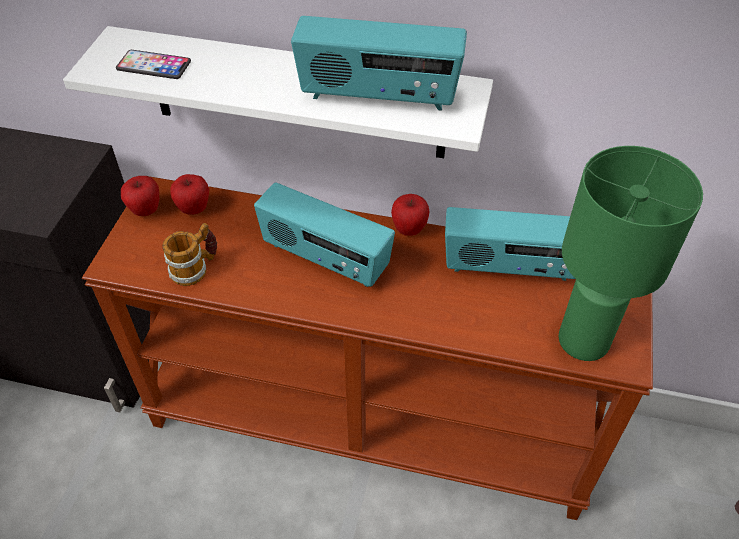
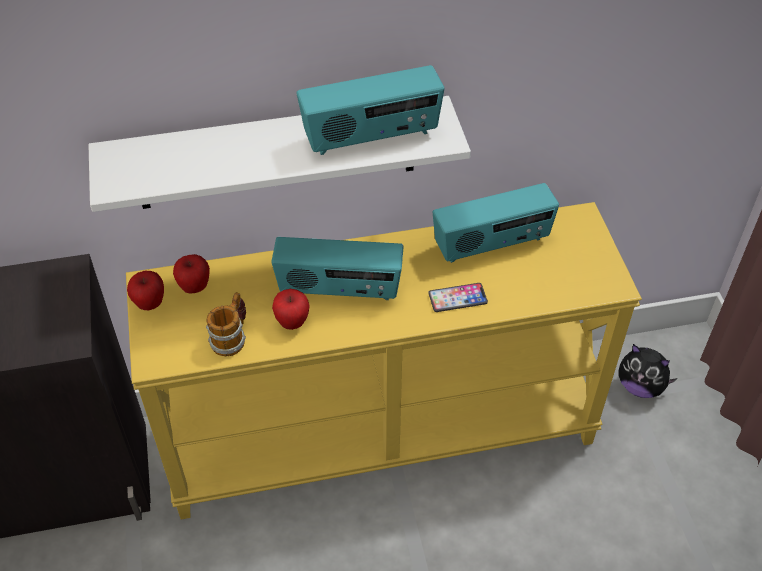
camera: 25 degrees left, 0 degrees up
brown console table [82,176,653,520] -> yellow console table [126,202,642,519]
phone [116,50,191,79] -> phone moved to [428,283,488,312]
apple [391,194,430,236] -> apple moved to [272,289,310,330]
green table lamp [559,146,703,361] -> none
none -> plush toy [619,344,677,398]

